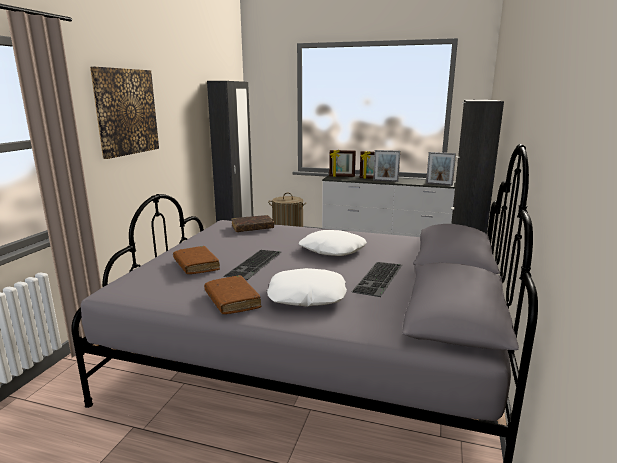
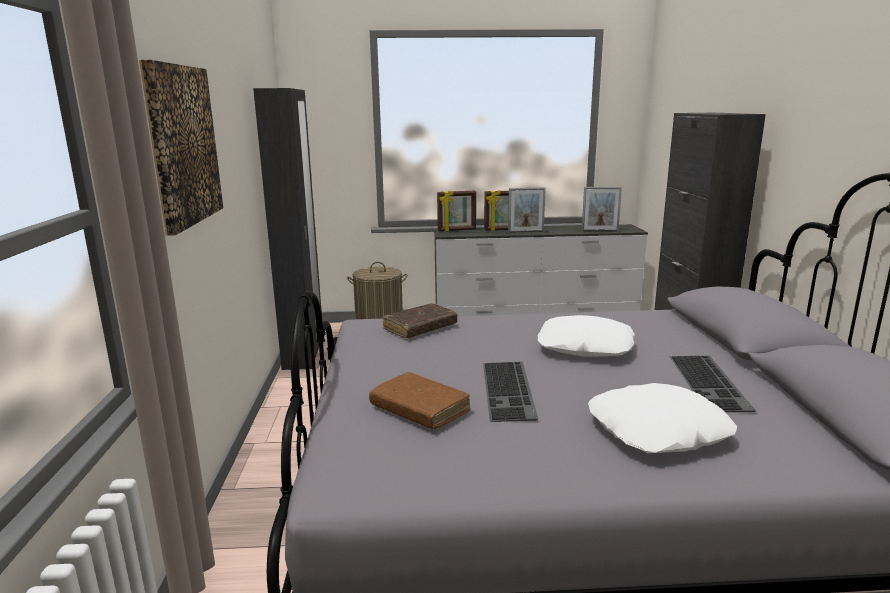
camera: 20 degrees left, 0 degrees up
brown book [204,275,261,314] -> none

